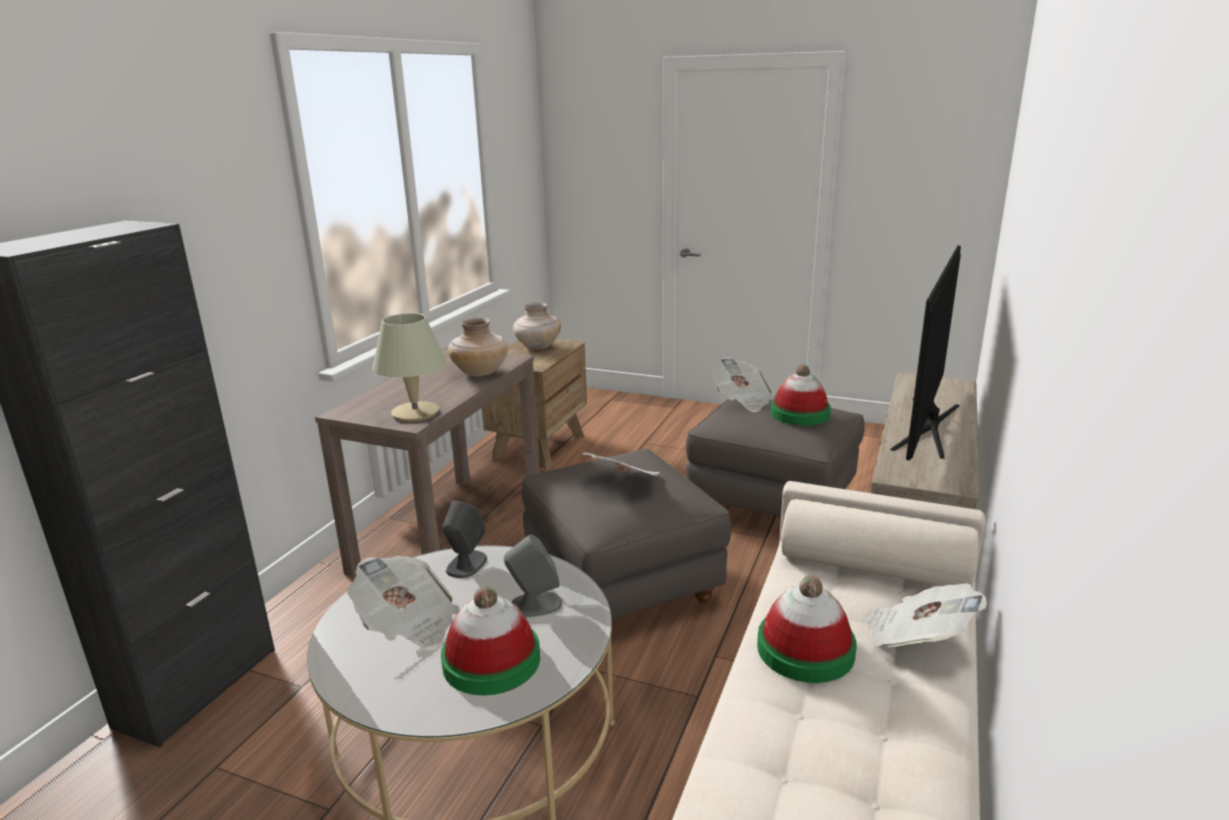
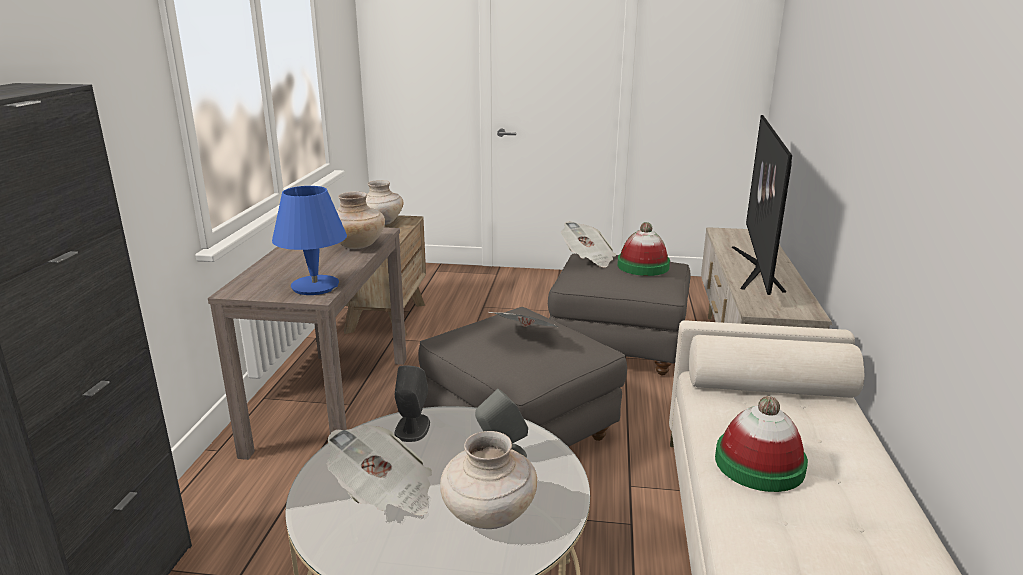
camera: 15 degrees left, 0 degrees up
beige table lamp [373,313,446,422] -> blue table lamp [272,186,347,295]
hat [441,586,540,696] -> beige vase [440,431,537,529]
newspaper [865,583,987,647] -> none

